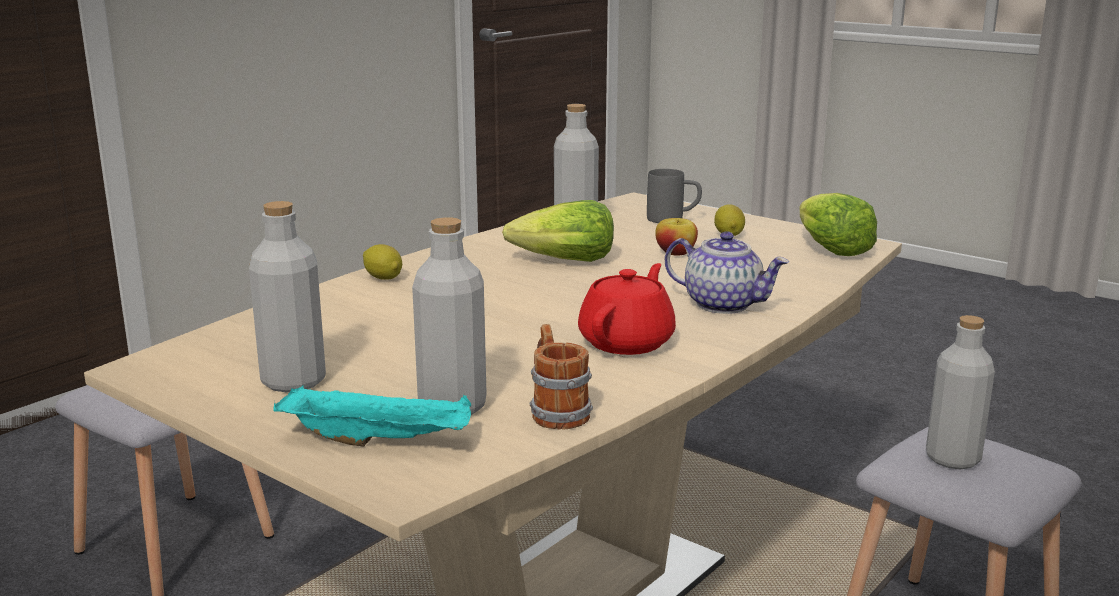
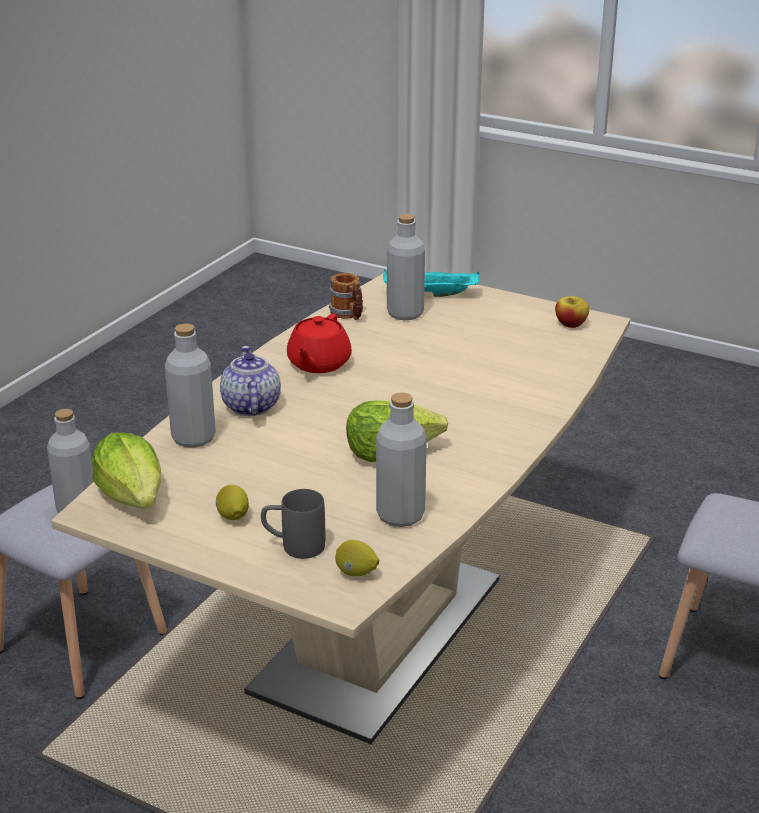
camera: 170 degrees right, 10 degrees up
grey bottle [249,201,326,392] -> grey bottle moved to [165,323,216,448]
lemon [363,244,402,280] -> lemon moved to [335,540,379,577]
apple [655,218,698,255] -> apple moved to [555,296,589,328]
teapot [665,231,789,314] -> teapot turned 60 degrees clockwise [220,346,281,416]

